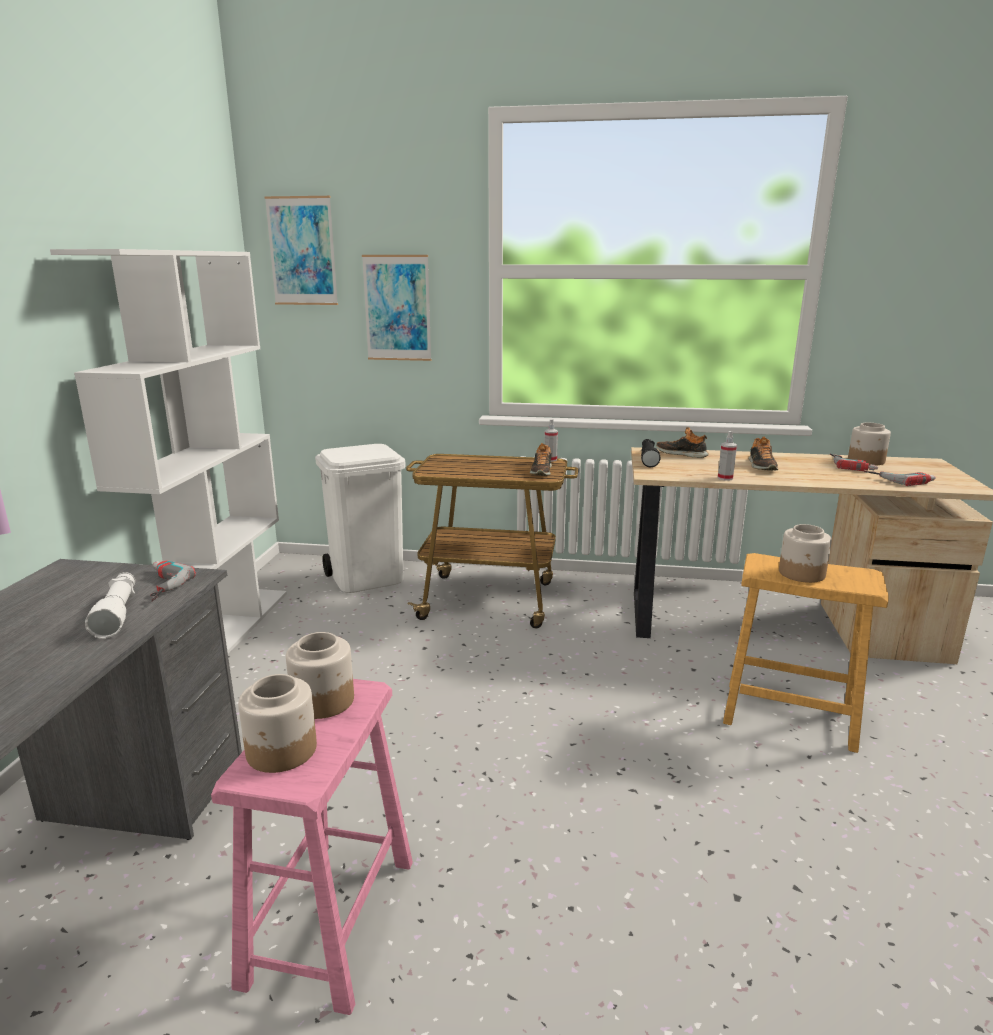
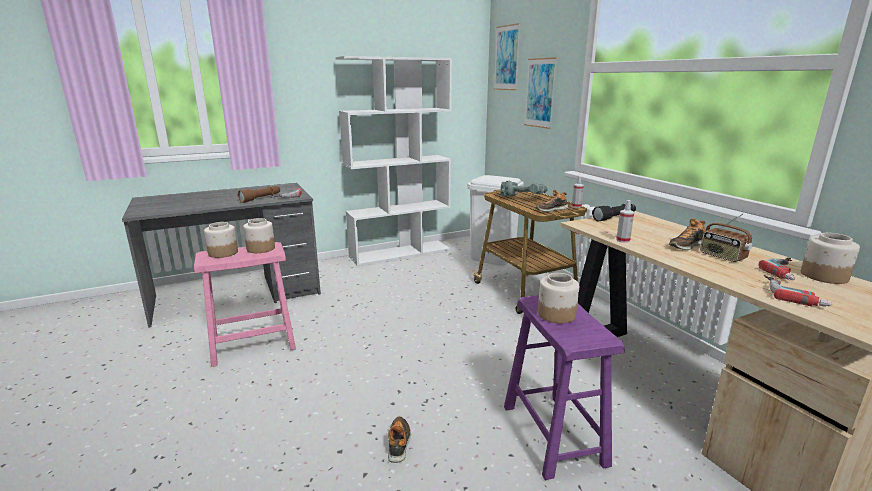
camera: 55 degrees right, 0 degrees up
white flashlight [85,572,135,639] -> brown flashlight [238,186,280,203]
shoe [656,427,709,458] -> shoe moved to [388,416,411,463]
brown stool [723,553,889,753] -> purple stool [504,295,625,480]
none -> power drill [500,181,548,196]
none -> radio [700,214,752,262]

